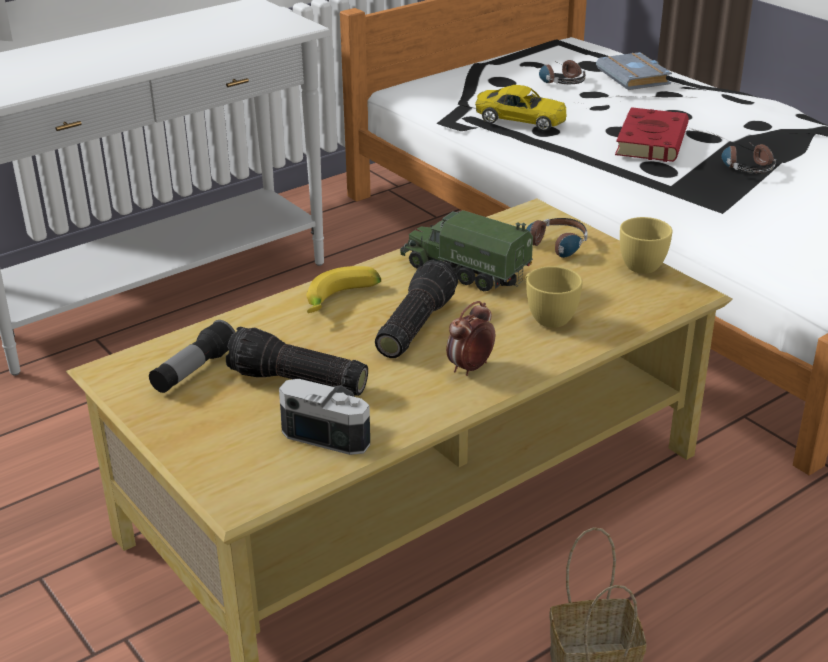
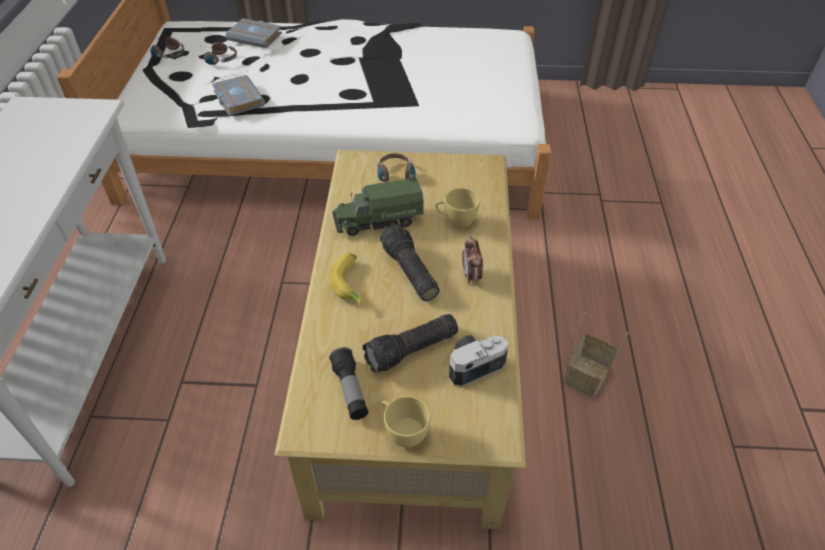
camera: 50 degrees left, 15 degrees up
yellow toy car [475,85,566,131] -> grey book [212,75,265,116]
red book [615,107,689,162] -> none
yellow cup [620,217,673,274] -> yellow cup moved to [382,396,431,448]
headphones [722,144,776,174] -> headphones moved to [150,37,185,59]

